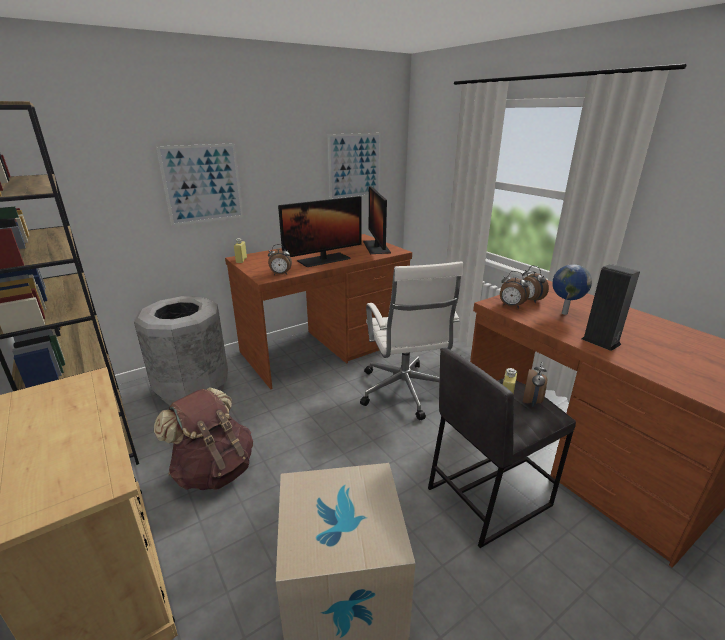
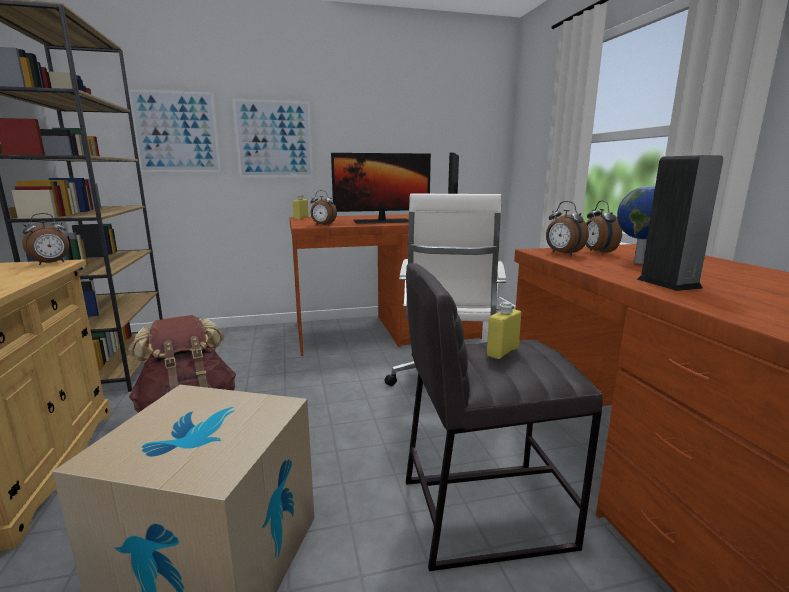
camera: 20 degrees right, 10 degrees down
grey trash can [134,296,228,405] -> none
picture [328,133,381,199] -> picture moved to [128,89,221,172]
alarm clock [523,362,547,407] -> alarm clock moved to [22,213,69,265]

